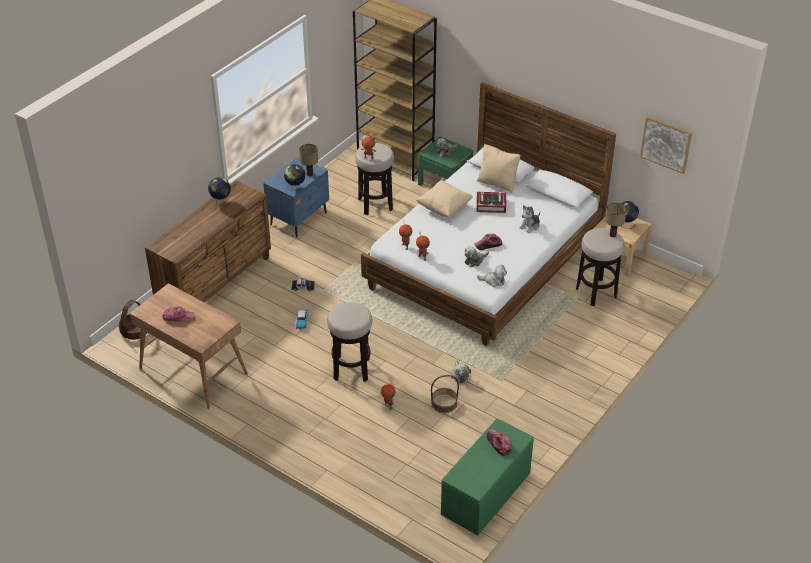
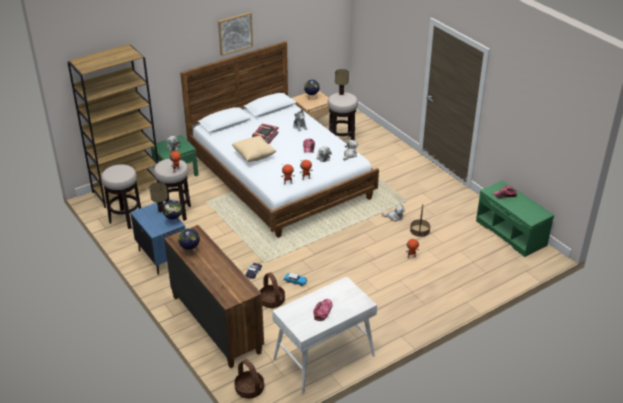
camera: 70 degrees left, 5 degrees down
brown desk [130,283,248,409] -> white desk [272,276,377,394]
stool [327,302,372,382] -> stool moved to [101,164,141,229]
beige pillow [477,144,521,193] -> none
picture [640,116,692,174] -> picture moved to [218,12,253,56]
none -> basket [260,272,285,308]

